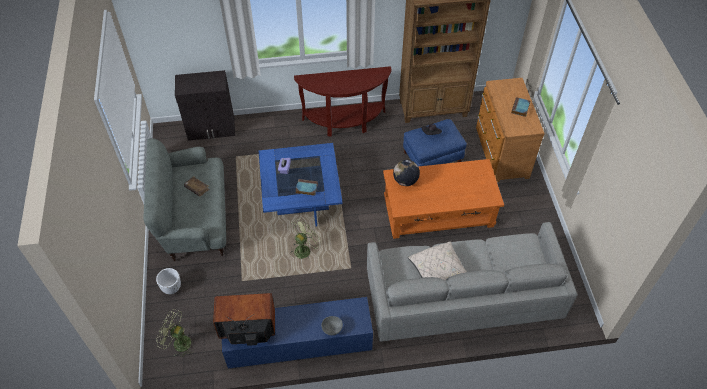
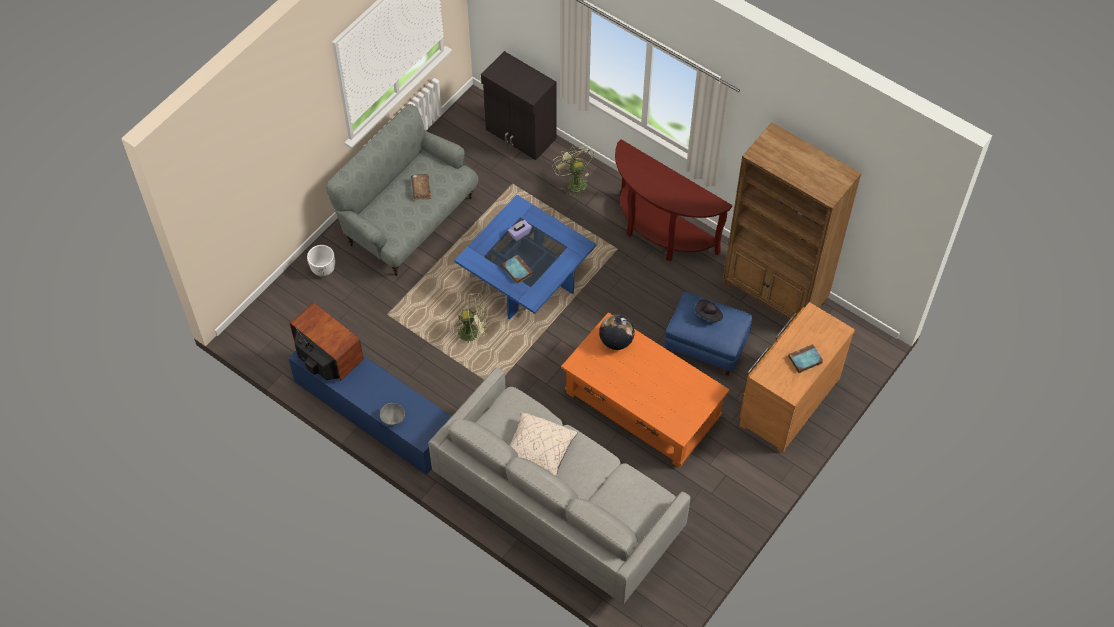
camera: 45 degrees right, 5 degrees up
green fan [156,309,193,358] -> green fan moved to [552,143,594,198]

